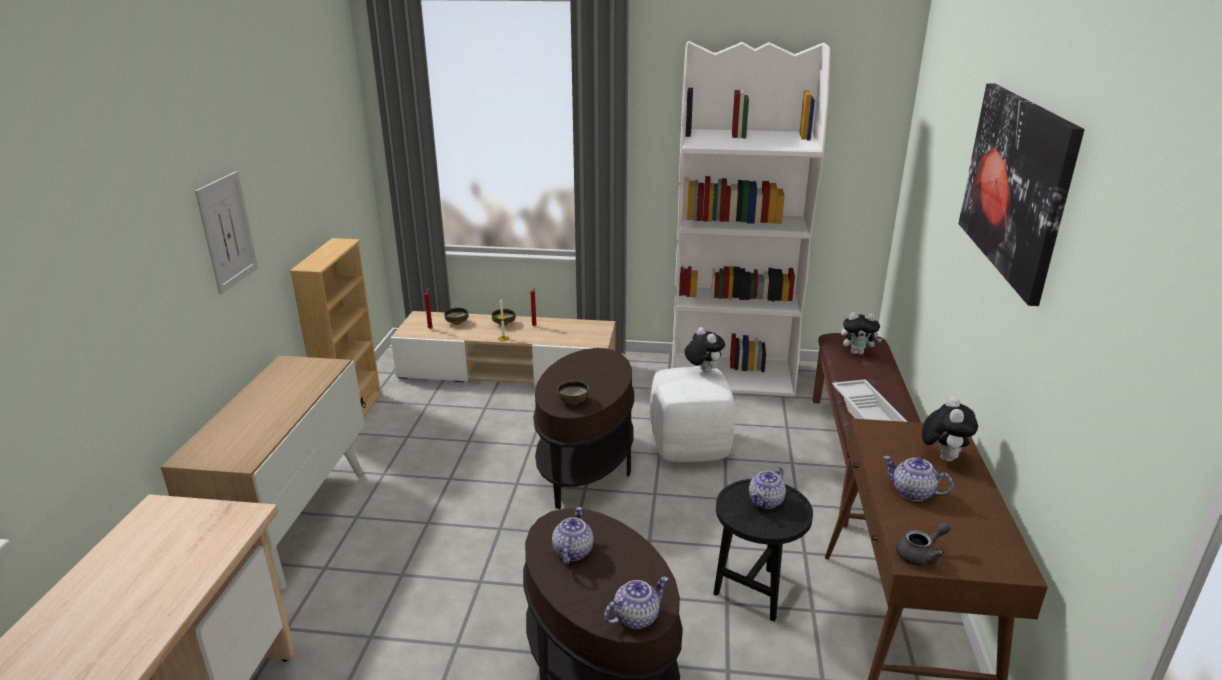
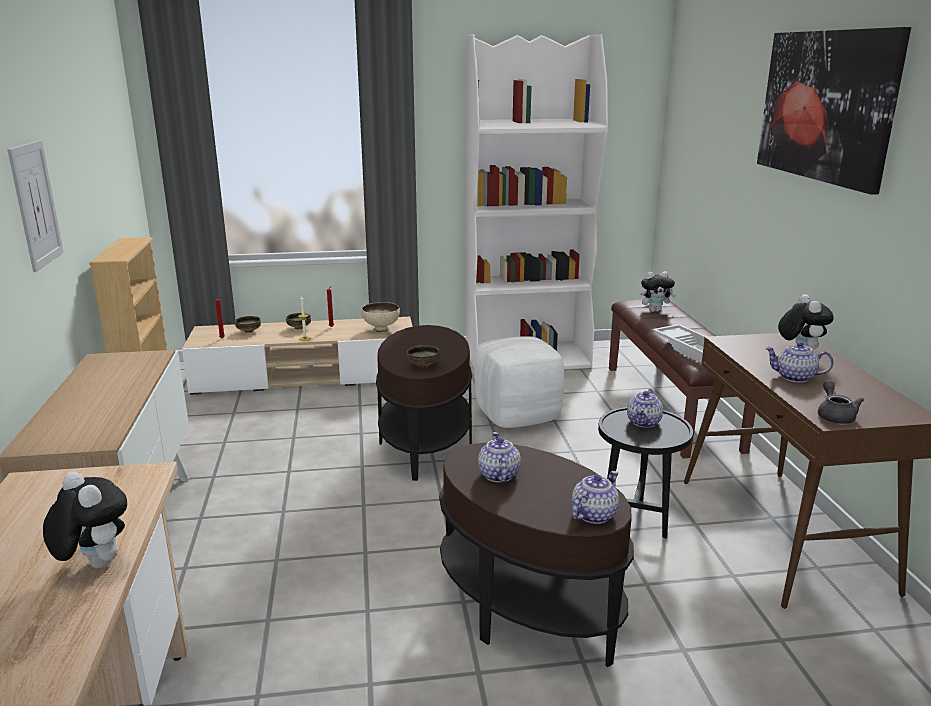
camera: 15 degrees left, 5 degrees down
plush toy [684,327,725,373] -> plush toy moved to [43,471,127,569]
grey teapot [896,522,951,566] -> grey teapot turned 45 degrees counterclockwise [818,380,864,424]
none -> beige bowl [361,302,400,332]

